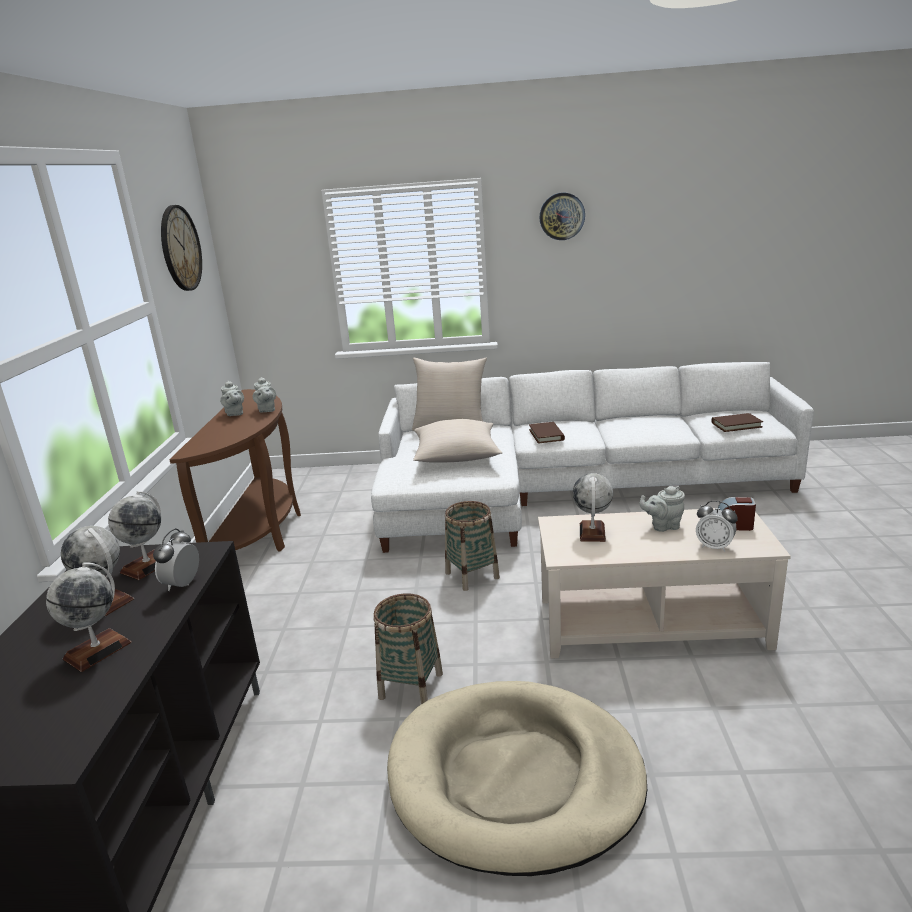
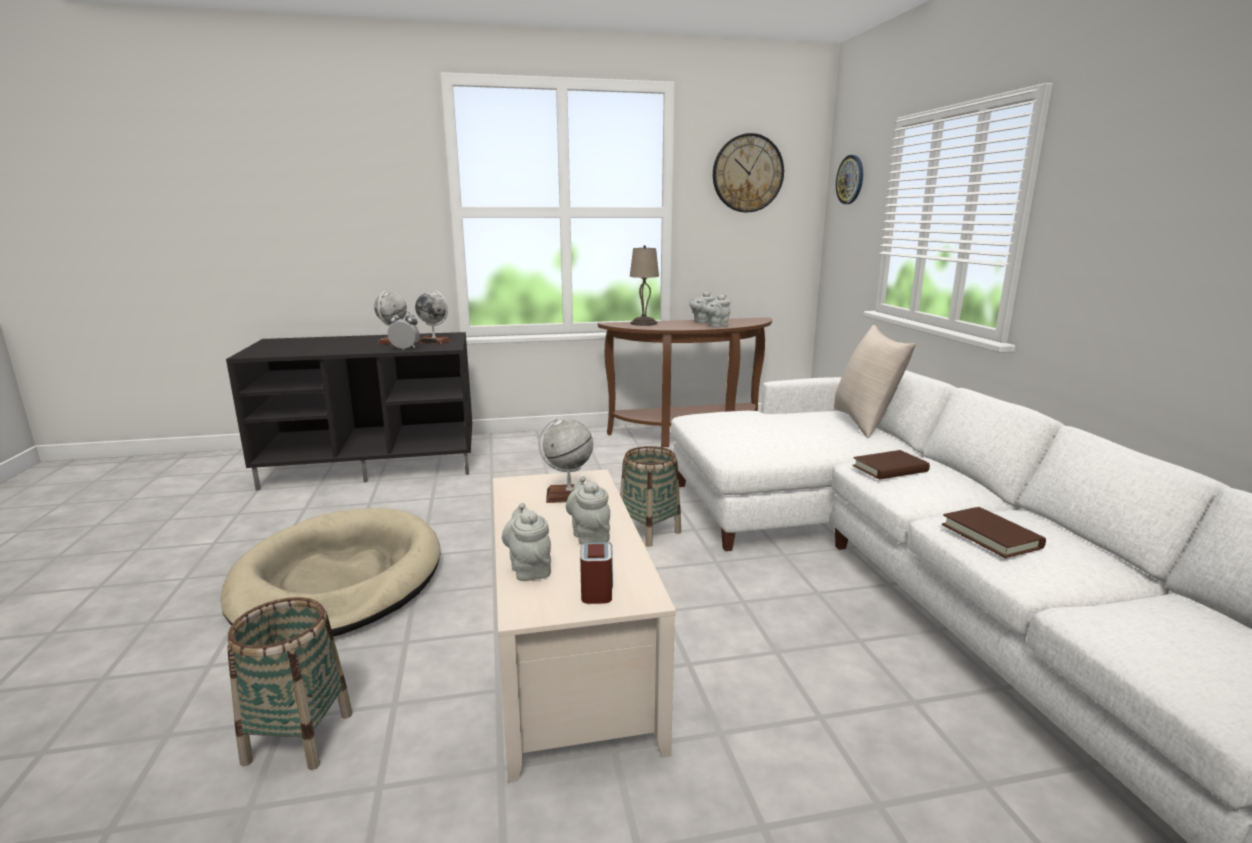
camera: 75 degrees right, 5 degrees down
globe [46,563,132,672] -> none
basket [373,593,443,704] -> basket moved to [227,597,352,770]
beige pillow [413,419,502,462] -> none
wall clock [540,193,585,240] -> wall clock moved to [836,155,863,204]
alarm clock [696,501,738,552] -> grey teapot [502,503,551,581]
brown book [712,413,763,432] -> brown book moved to [942,507,1046,558]
none -> beige table lamp [630,245,659,326]

